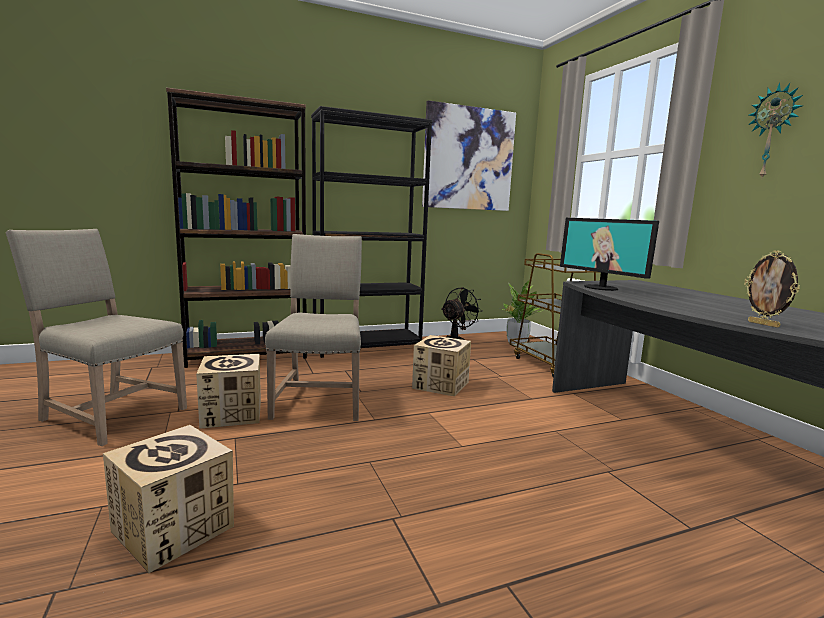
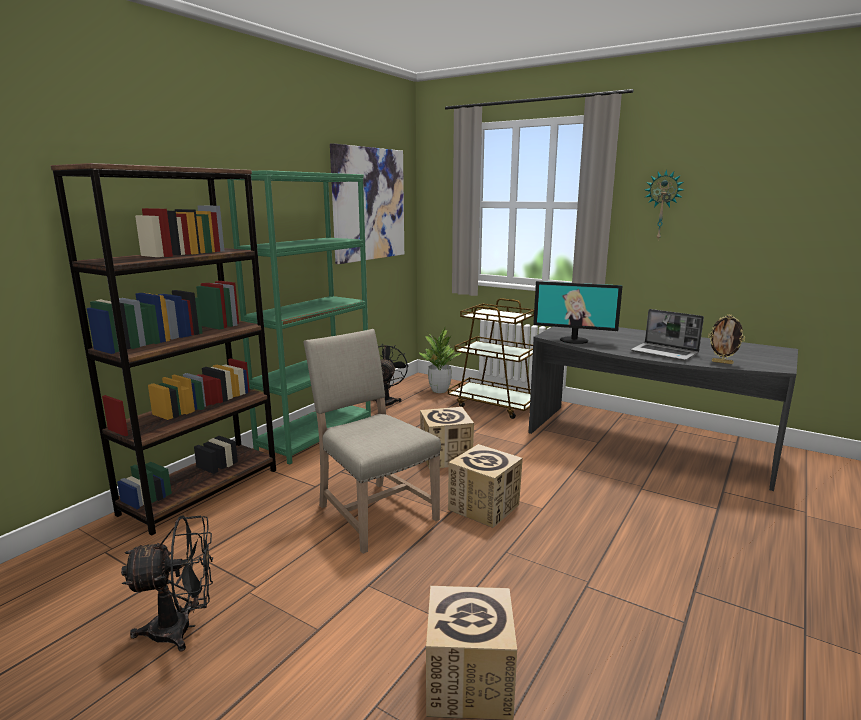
camera: 35 degrees left, 5 degrees up
beige chair [6,229,187,446] -> black fan [121,515,213,652]
cardboard box [196,354,261,429] -> cardboard box moved to [448,444,523,528]
black bookcase [311,106,433,358] -> green bookcase [227,170,371,465]
none -> laptop [631,309,704,361]

